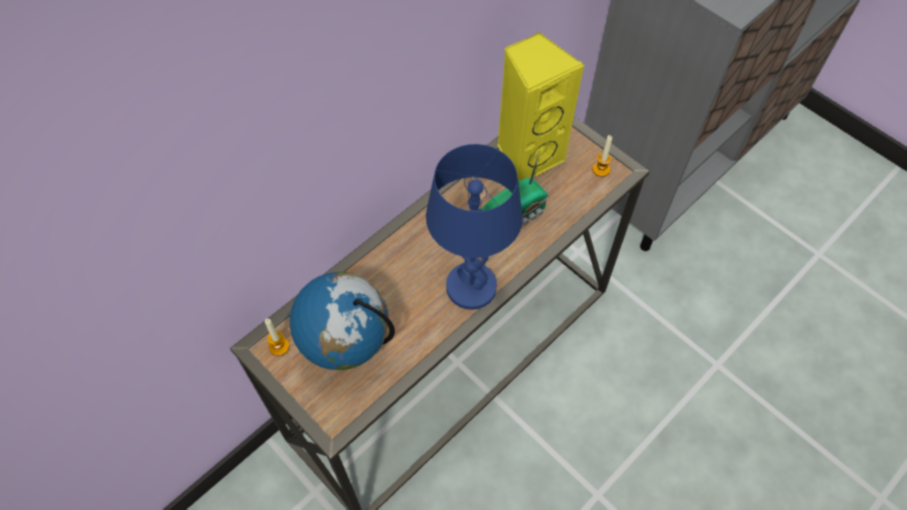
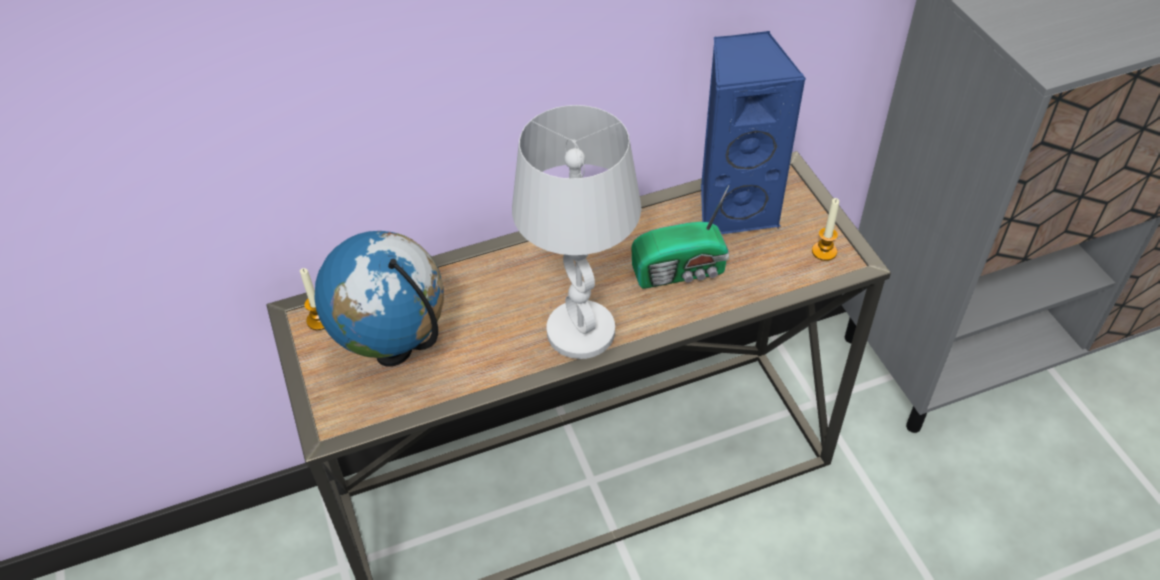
camera: 25 degrees right, 10 degrees down
blue table lamp [426,144,523,310] -> white table lamp [512,105,641,359]
yellow speaker [497,32,585,182] -> blue speaker [701,31,806,234]

